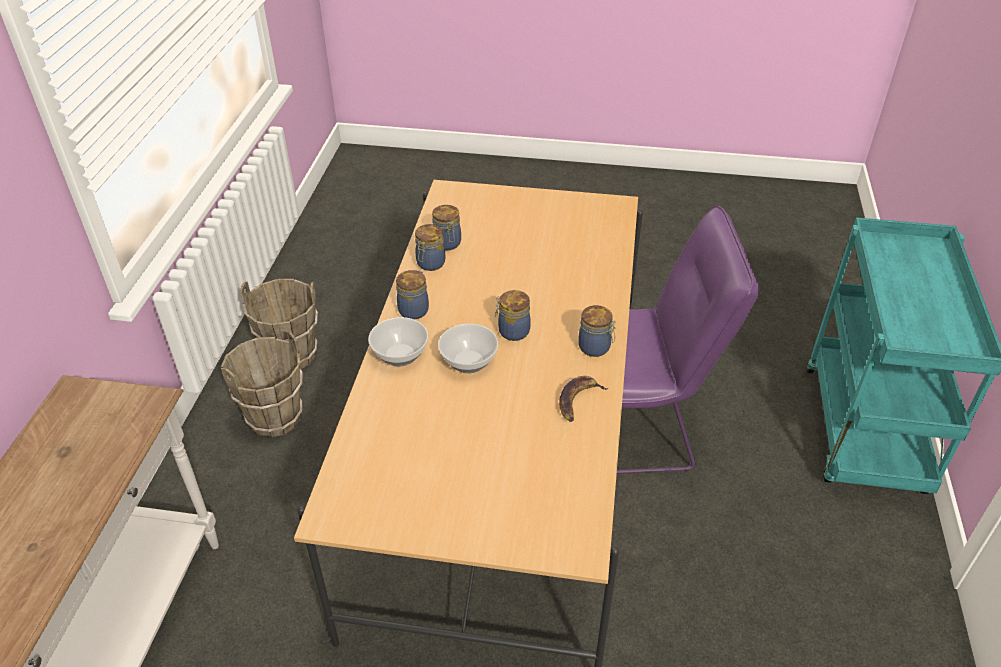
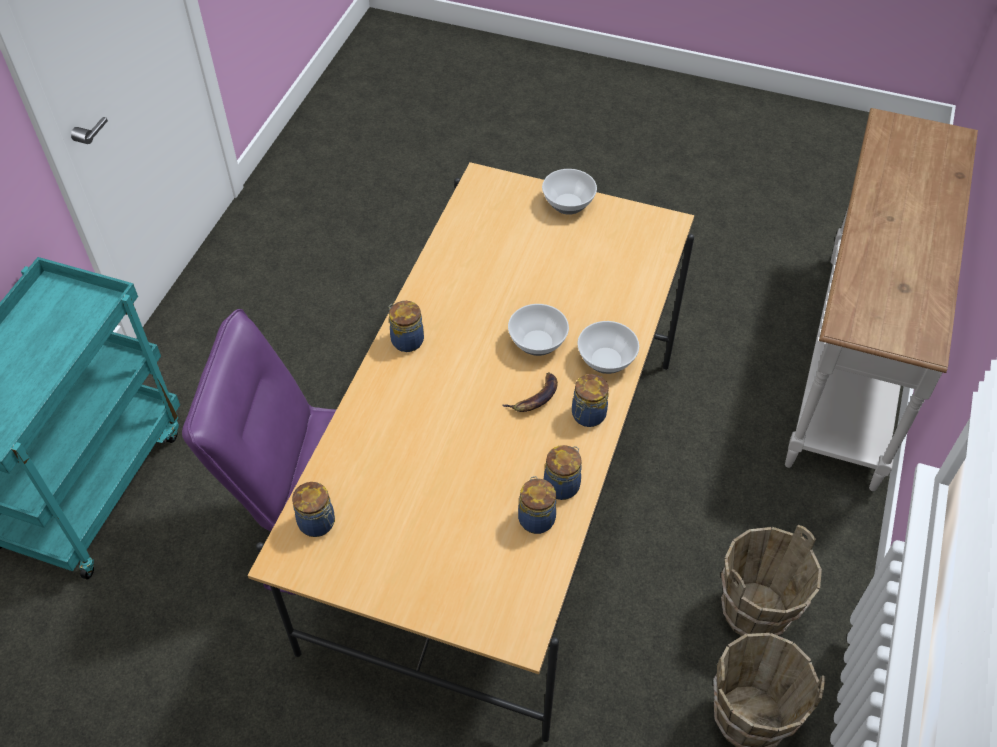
camera: 170 degrees left, 10 degrees up
jar [495,290,531,341] -> jar moved to [292,482,335,537]
banana [560,376,609,422] -> banana moved to [502,372,558,412]
none -> bowl [542,169,597,215]

